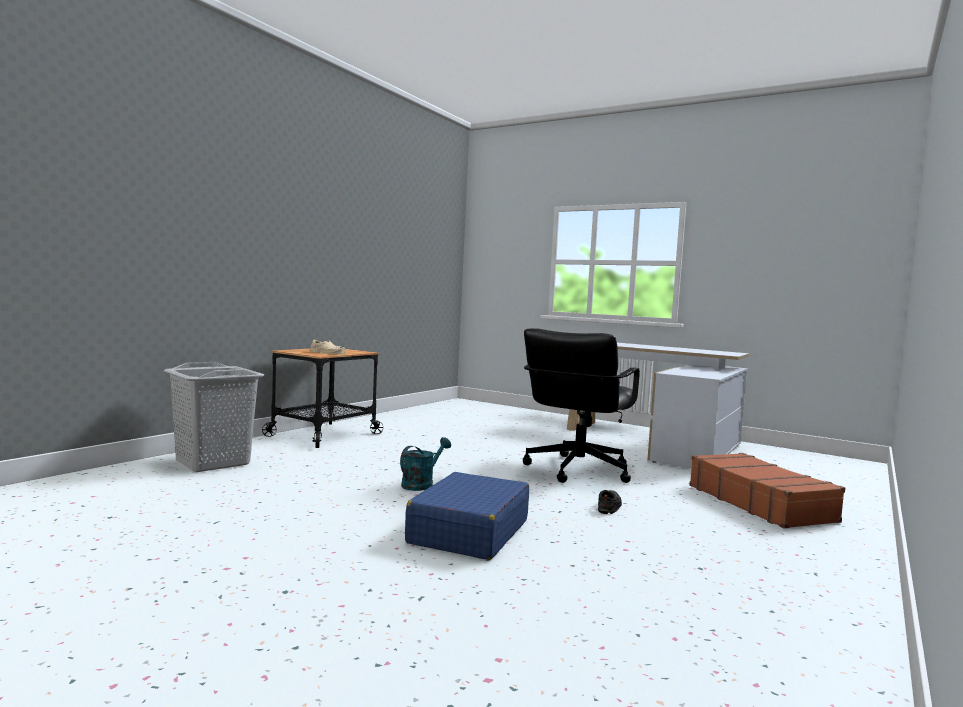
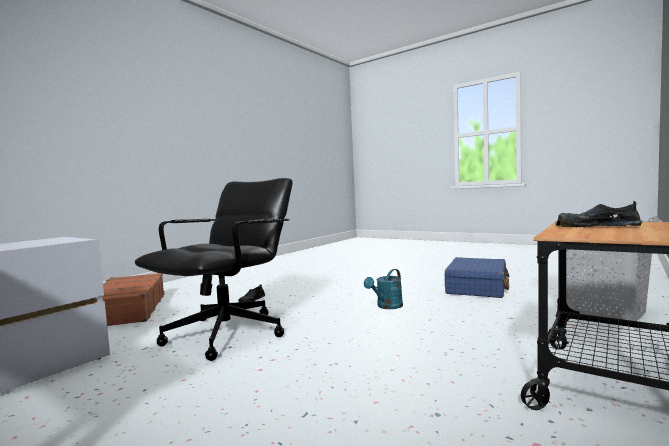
camera: 175 degrees left, 0 degrees up
beige shoe [310,338,345,355] -> black shoe [556,201,642,227]
blue suitcase [405,472,529,560] -> blue suitcase moved to [445,257,510,298]

